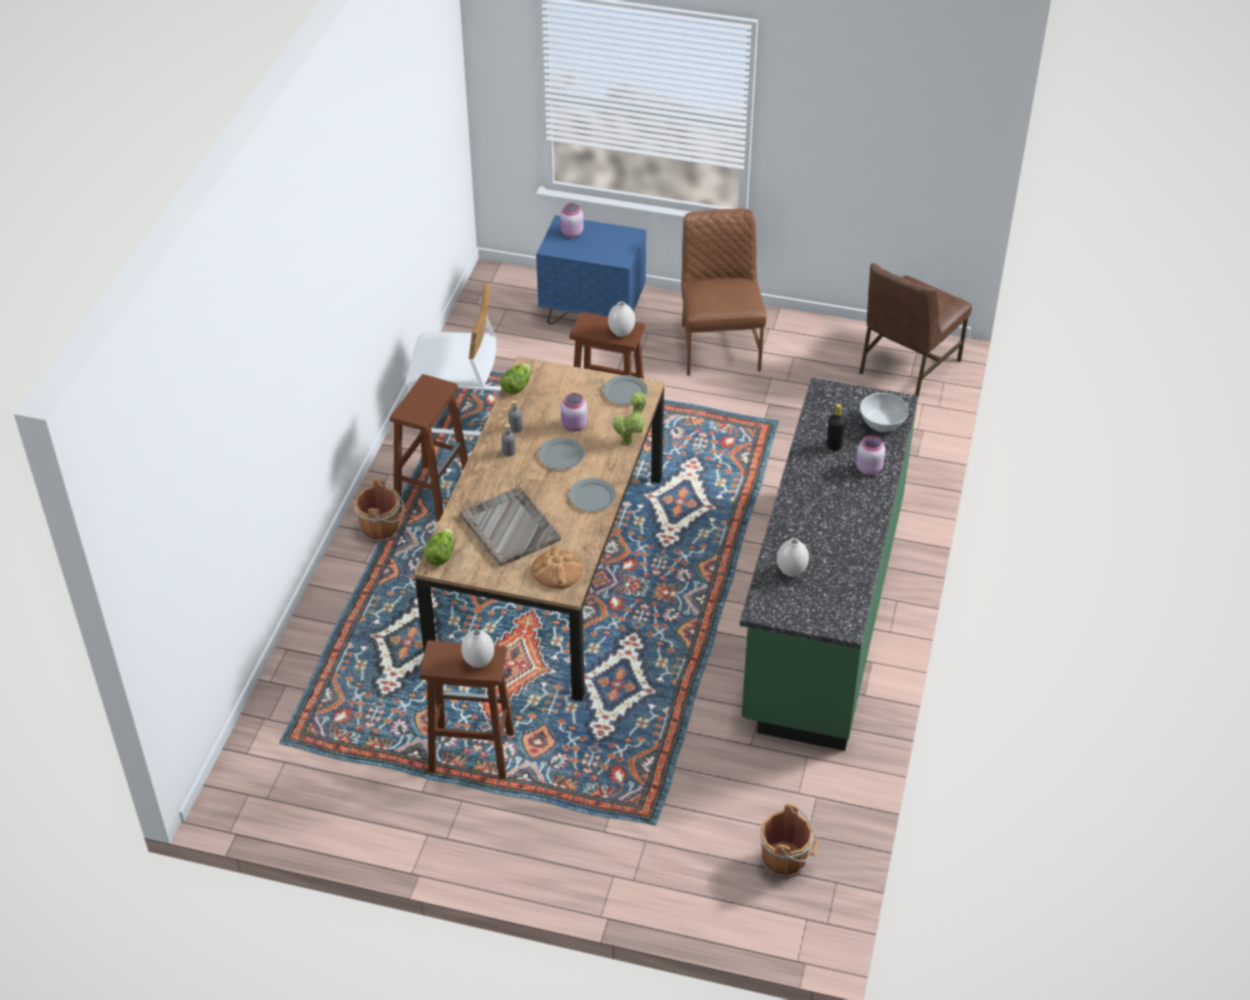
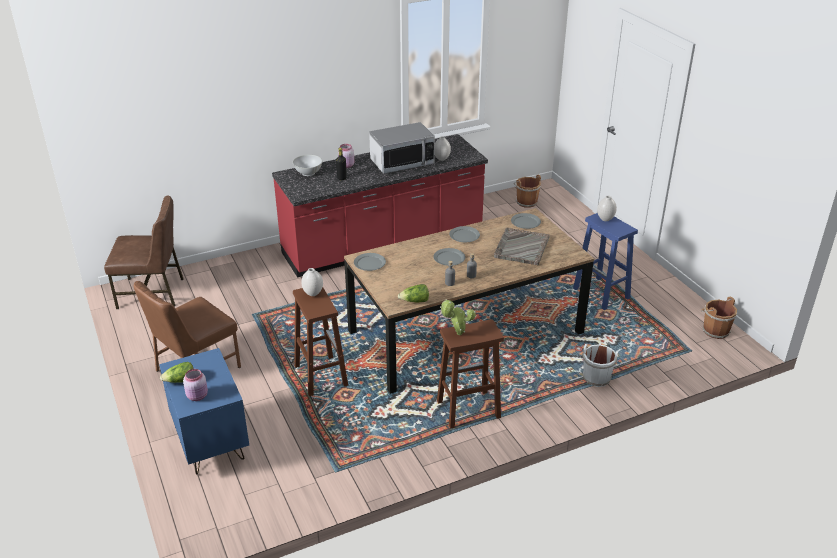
camera: 130 degrees left, 10 degrees down
brown bucket [354,478,405,543] -> brown bucket moved to [701,297,737,339]
white chair [405,284,502,436] -> none
brown stool [419,640,514,779] -> blue stool [573,213,638,310]
lettuce [423,528,454,566] -> lettuce moved to [160,362,194,383]
bread [531,547,582,589] -> grey plate [511,213,541,229]
pink jar [561,393,588,432] -> none
potted plant [612,392,647,445] -> potted plant moved to [440,300,476,335]
green counter [740,378,918,751] -> red counter [272,134,488,278]
none -> microwave [369,122,435,174]
none -> white bucket [582,344,619,387]

